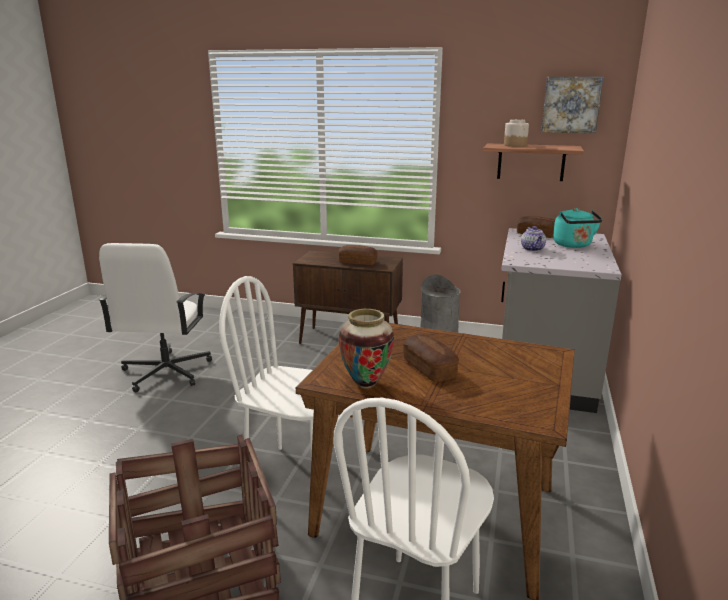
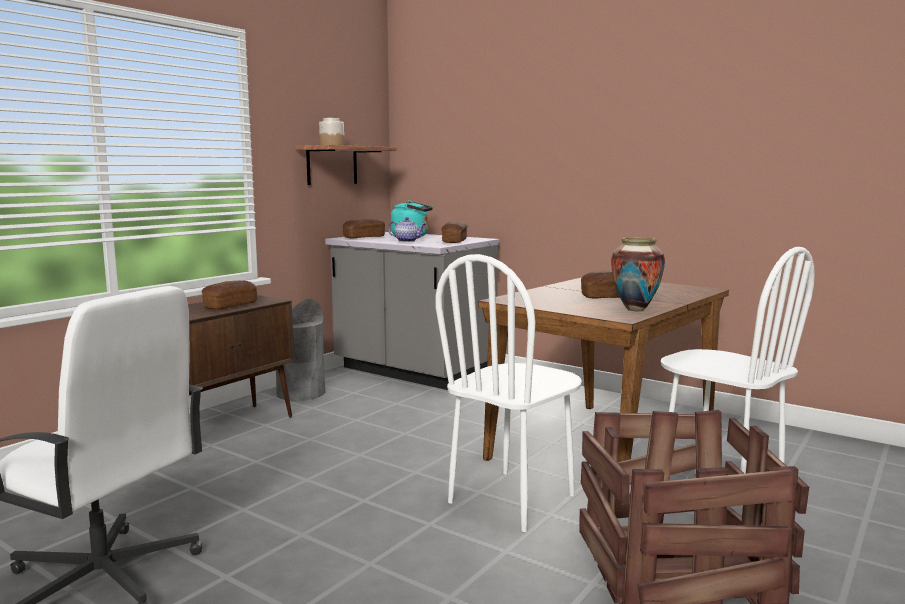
camera: 70 degrees left, 10 degrees down
picture [541,77,603,133] -> none
none -> bread [441,221,468,243]

